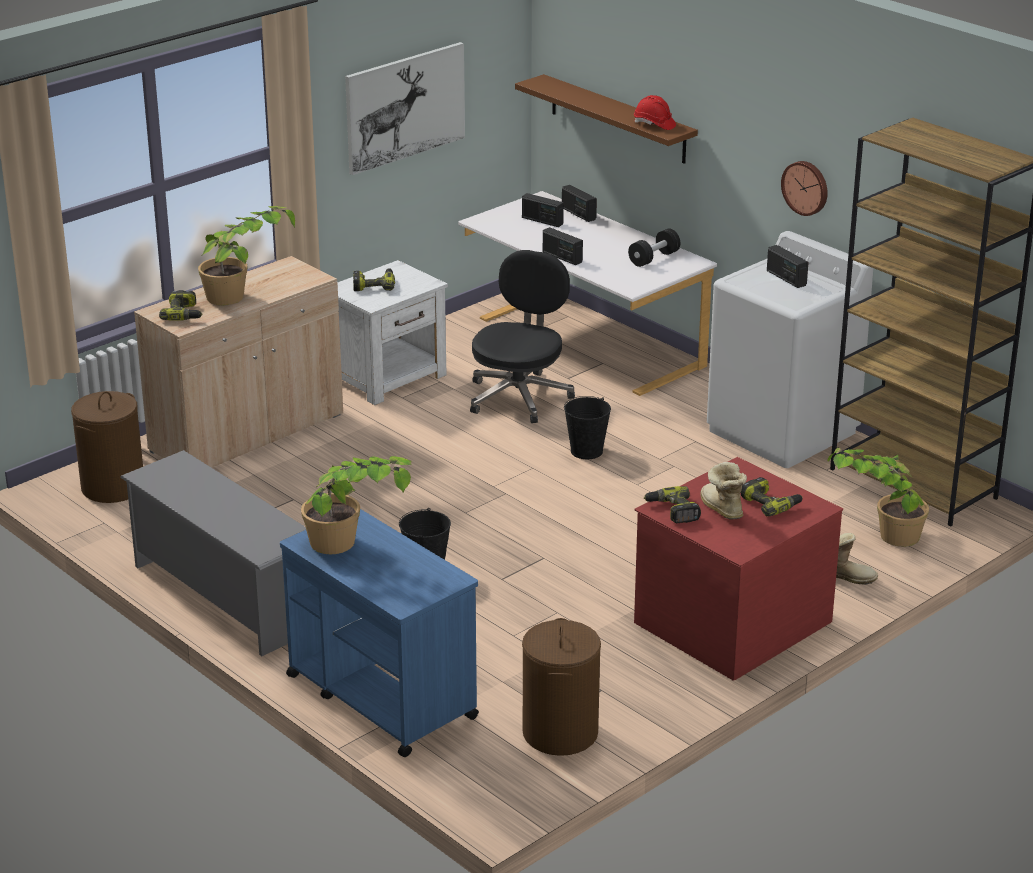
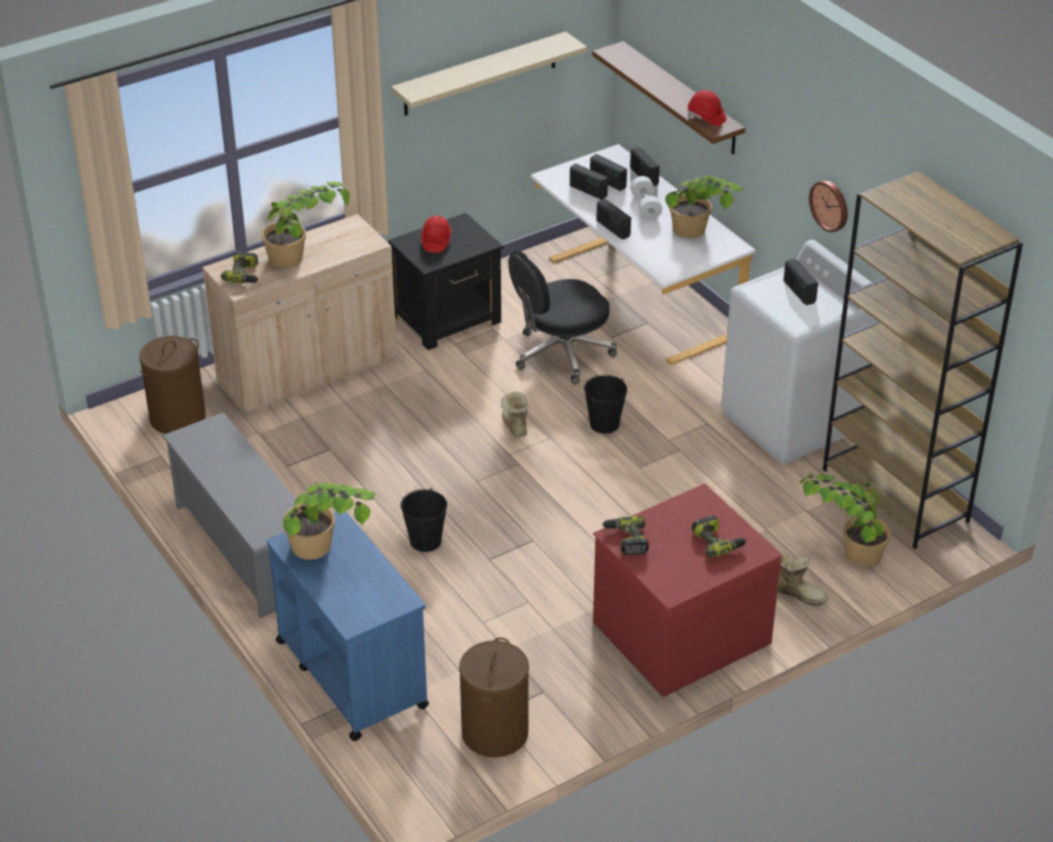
camera: 10 degrees right, 10 degrees up
white nightstand [337,260,448,405] -> black nightstand [388,213,504,350]
picture [345,42,465,175] -> beige shelf [391,32,587,116]
power drill [353,268,395,291] -> red hard hat [421,216,452,253]
black office chair [470,250,575,423] -> black office chair turned 150 degrees counterclockwise [508,250,617,384]
black dumbbell [628,229,680,267] -> potted plant [665,175,743,239]
boot [700,462,747,520] -> boot moved to [501,392,528,437]
none -> radio [570,164,608,200]
none -> white dumbbell [630,176,662,220]

